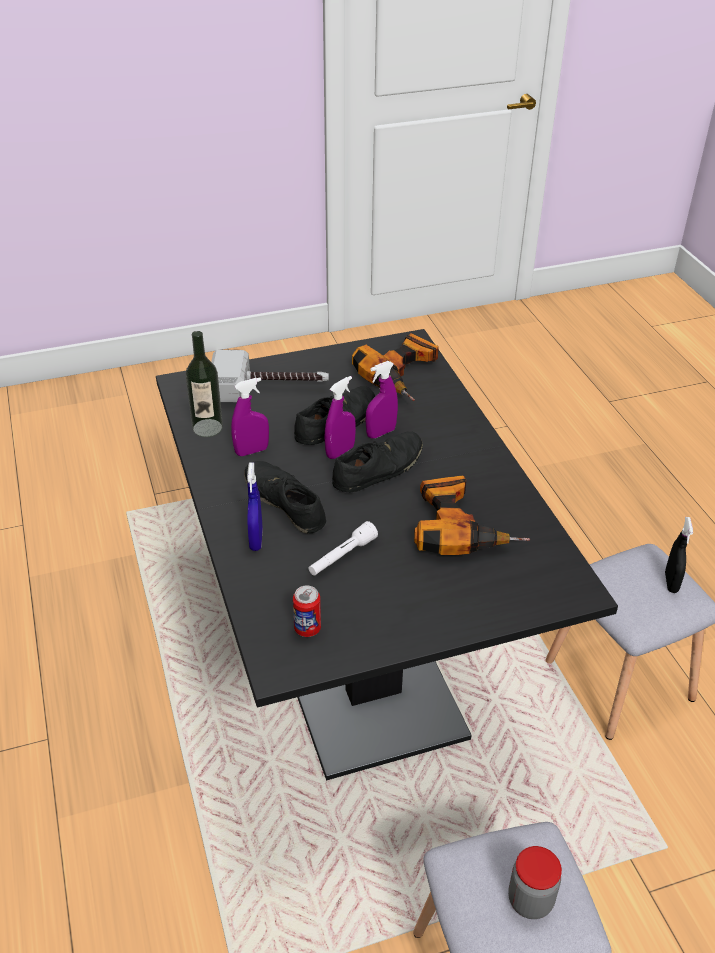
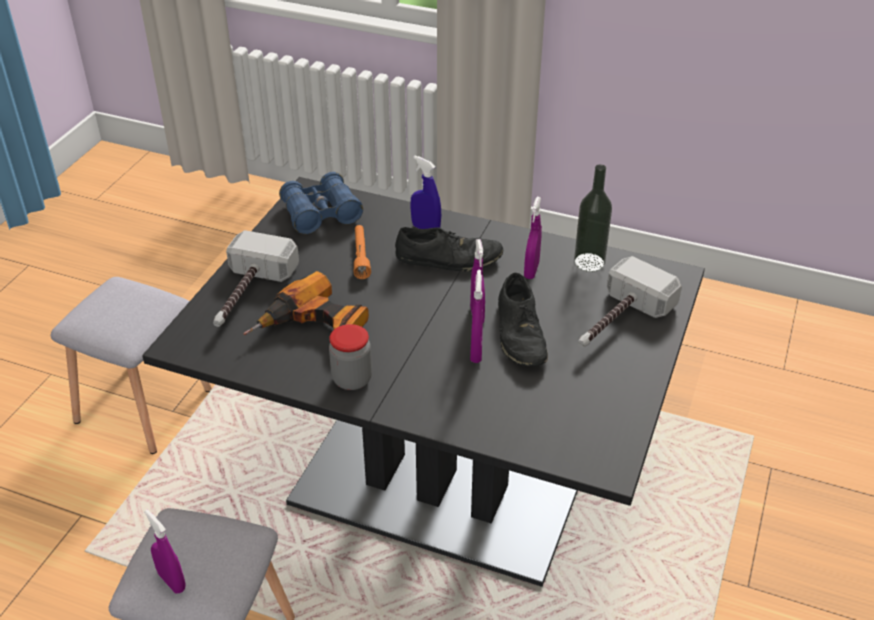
camera: 130 degrees right, 0 degrees up
can [293,585,321,637] -> blue binoculars [279,172,363,234]
white flashlight [308,521,378,576] -> orange flashlight [353,225,371,279]
black shoe [332,431,423,493] -> none
power drill [352,333,439,401] -> none
jar [508,846,562,919] -> jar moved to [329,324,372,390]
black spray bottle [665,517,693,593] -> purple spray bottle [144,510,186,593]
none -> hammer [213,230,299,327]

